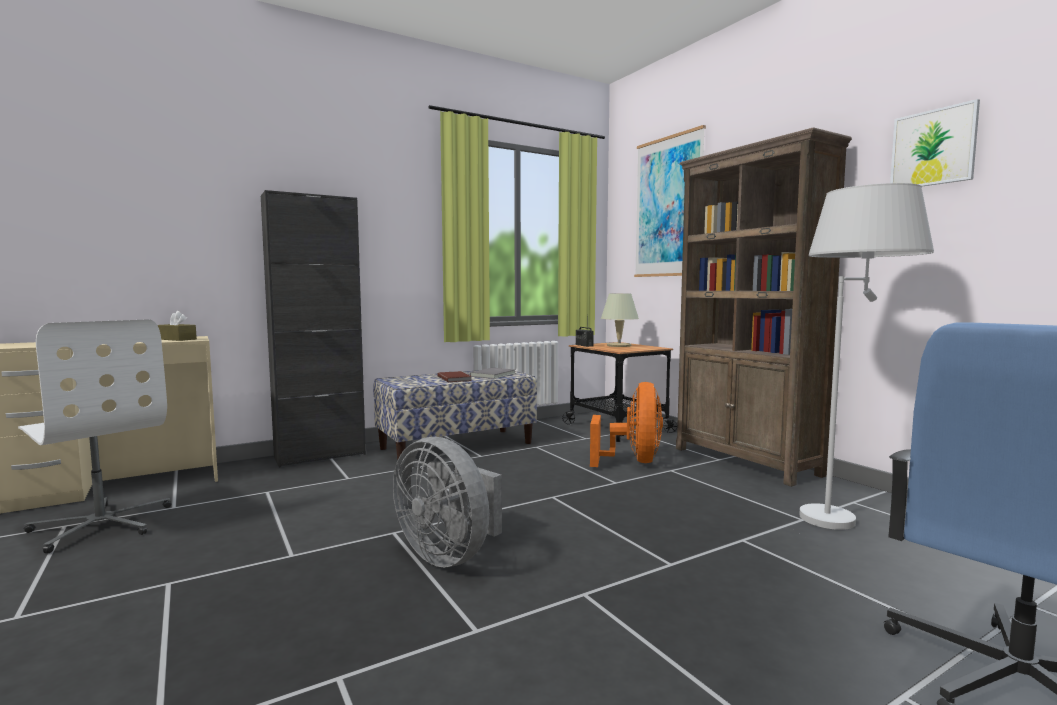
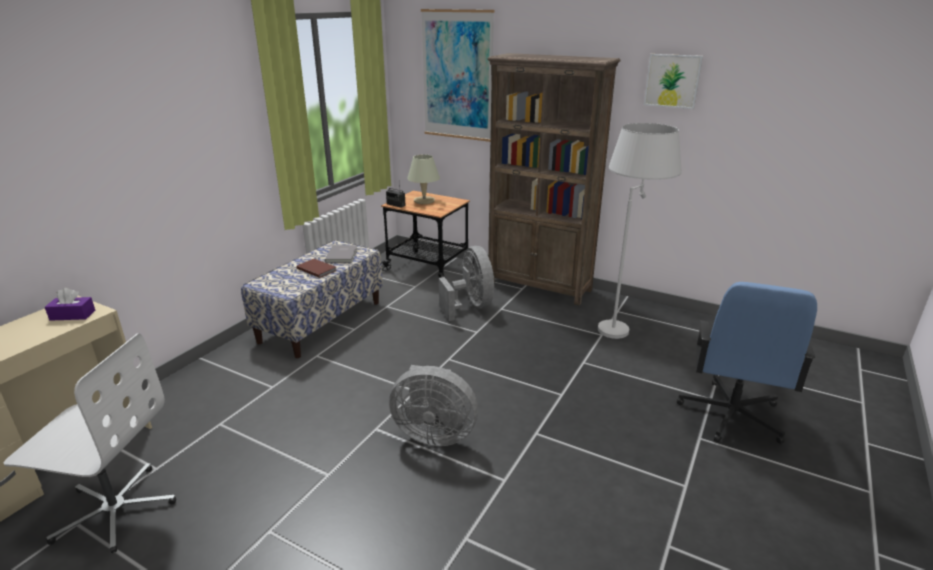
camera: 30 degrees left, 20 degrees up
brown tissue box [158,311,197,341] -> purple tissue box [45,288,95,321]
black cabinet [261,190,366,467] -> none
orange fan [590,382,663,467] -> grey fan [439,246,494,321]

